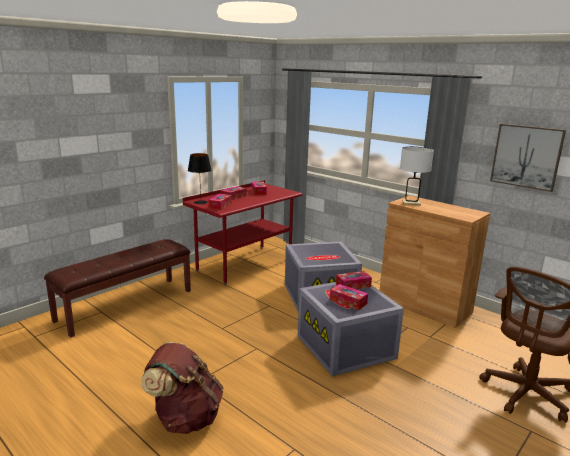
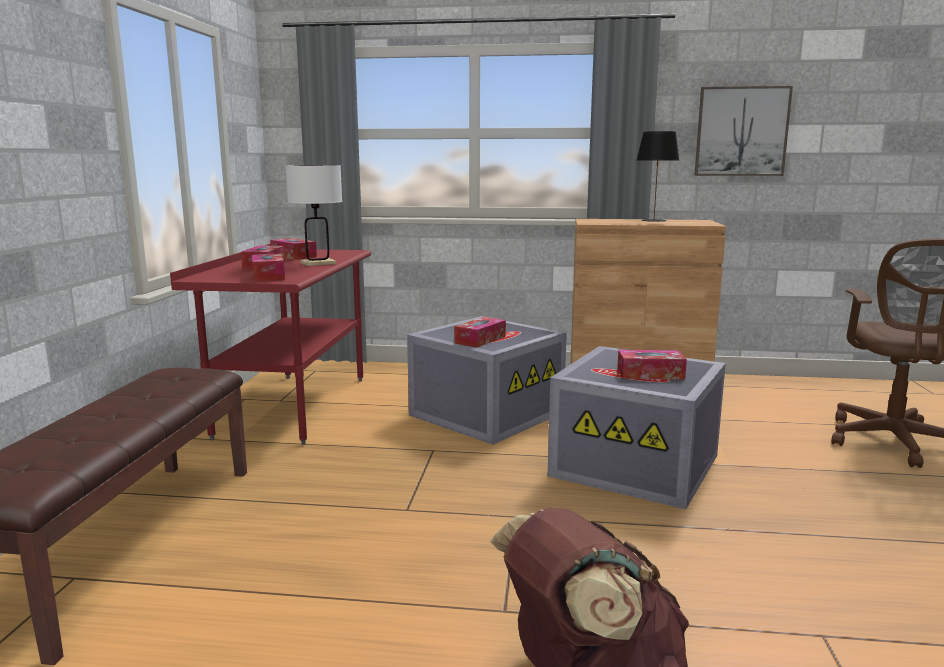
camera: 35 degrees left, 5 degrees down
black table lamp [188,153,212,204] -> black table lamp moved to [637,131,679,222]
tissue box [336,271,372,289] -> tissue box moved to [455,317,506,348]
white table lamp [400,147,434,206] -> white table lamp moved to [285,165,342,266]

